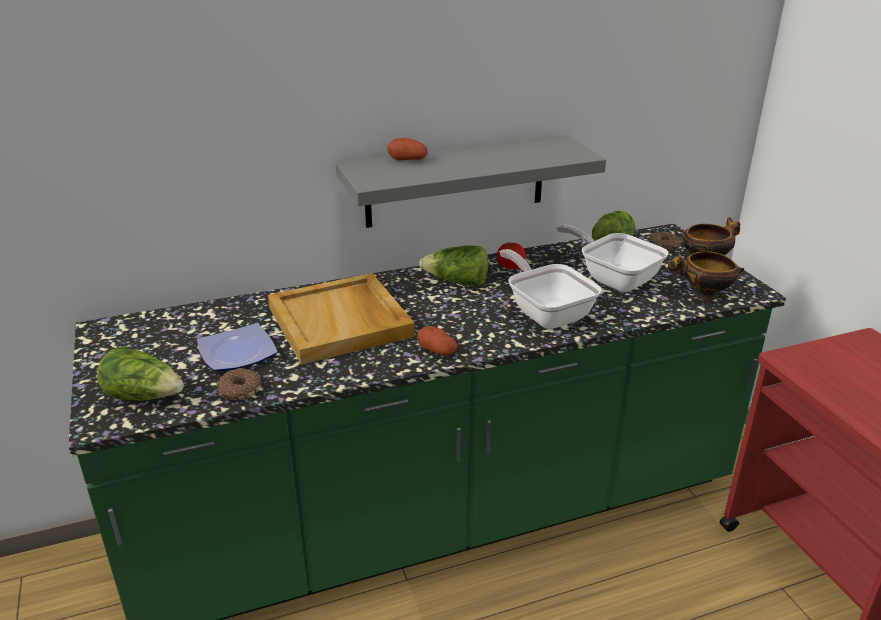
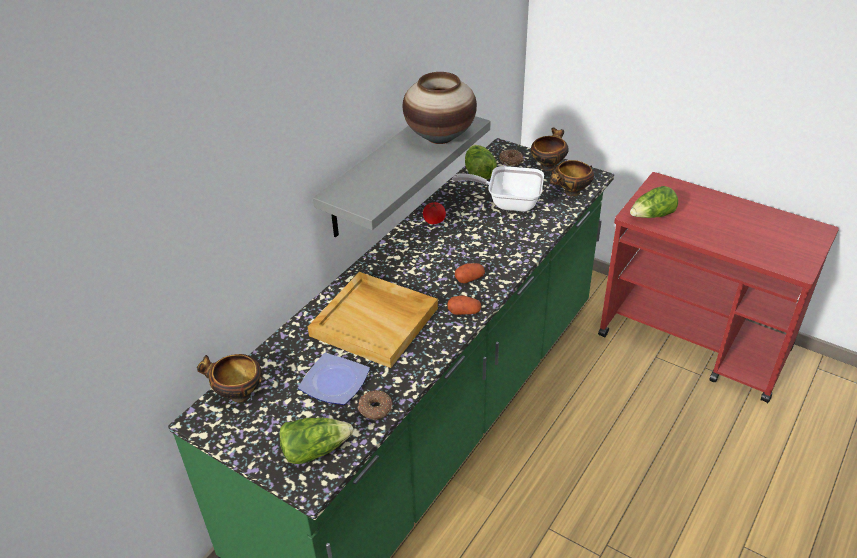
camera: 35 degrees left, 10 degrees up
potato [387,138,428,160] -> potato moved to [455,263,485,284]
lettuce [419,245,488,286] -> lettuce moved to [630,186,678,218]
frying pan [500,249,602,329] -> none
none -> bowl [197,354,265,402]
none -> vase [403,72,477,144]

